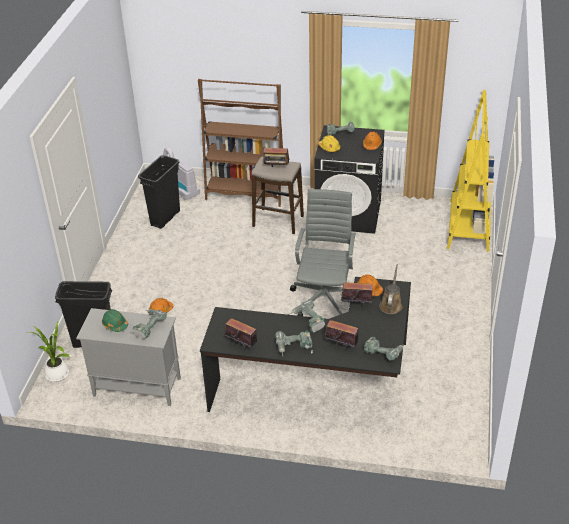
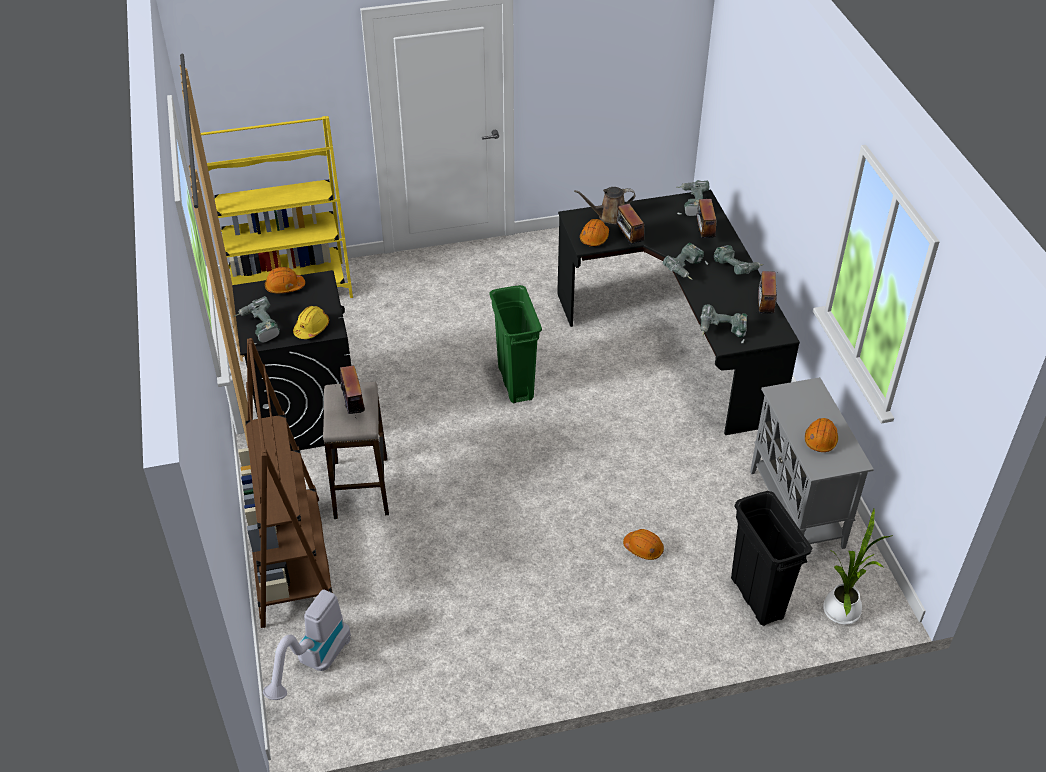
camera: 115 degrees left, 5 degrees up
green hard hat [102,309,128,332] -> orange hard hat [805,418,838,452]
power drill [130,309,167,338] -> power drill moved to [700,305,747,343]
black trash can [138,155,180,229] -> none
grey office chair [290,189,356,316] -> green trash can [489,285,542,403]

